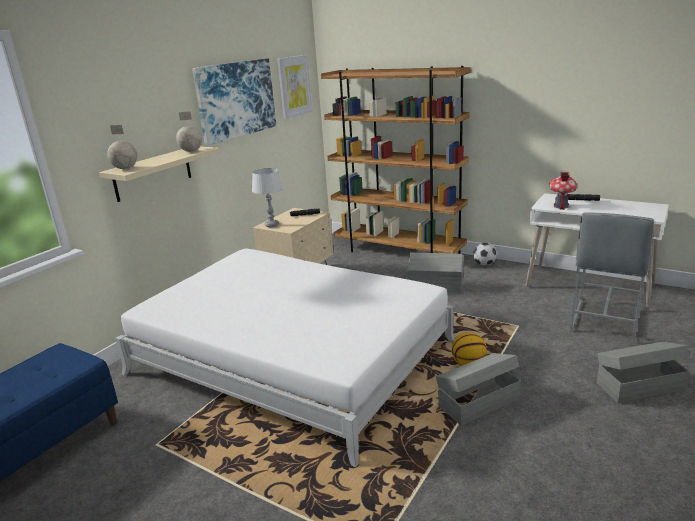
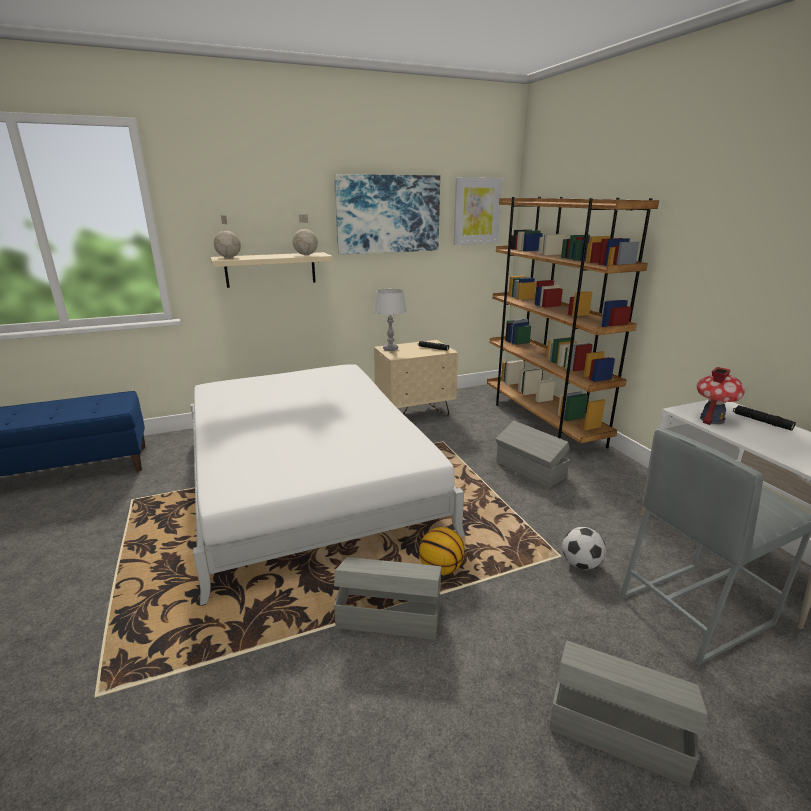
camera: 35 degrees right, 0 degrees up
football [473,243,497,266] -> football moved to [562,527,606,570]

